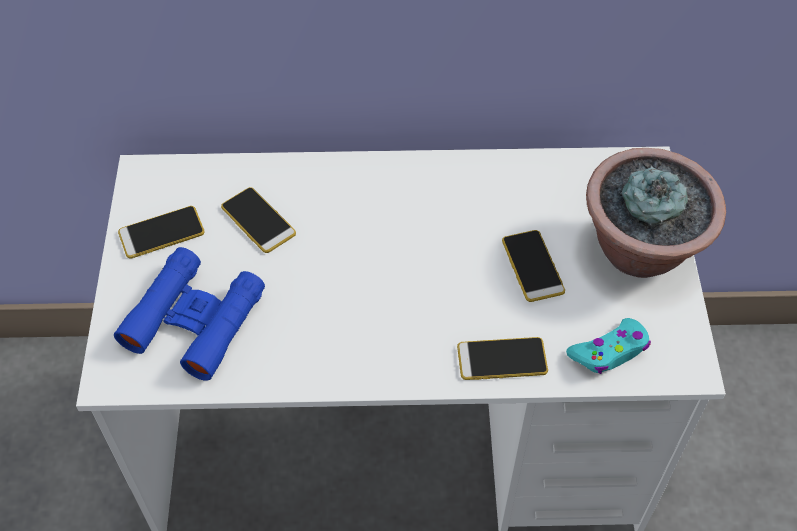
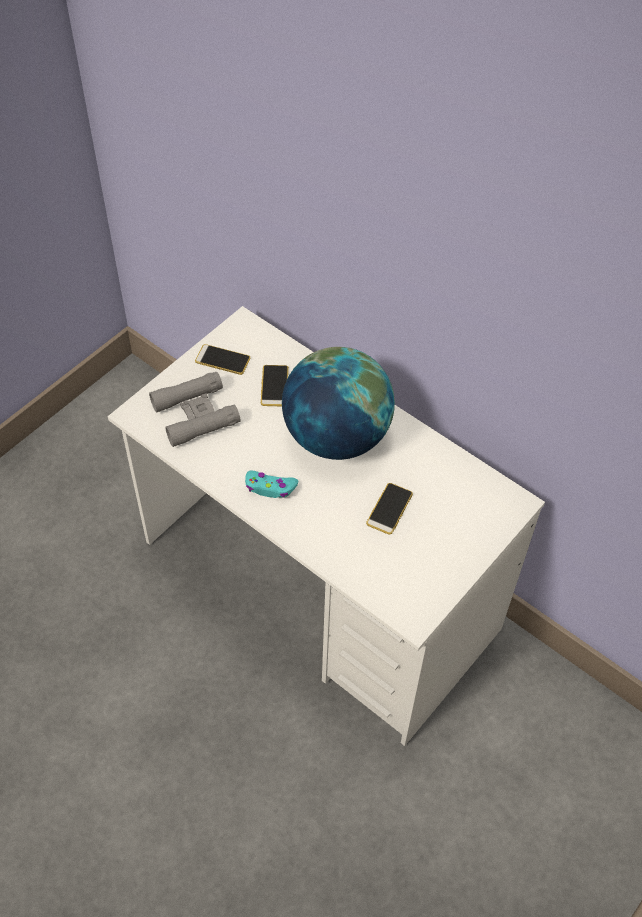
camera: 40 degrees right, 0 degrees up
blue binoculars [114,247,265,381] -> grey binoculars [149,372,241,447]
phone [457,337,548,380] -> none
turquoise game controller [566,318,651,374] -> turquoise game controller moved to [245,471,298,498]
potted plant [586,148,726,278] -> none
none -> globe [282,347,395,460]

